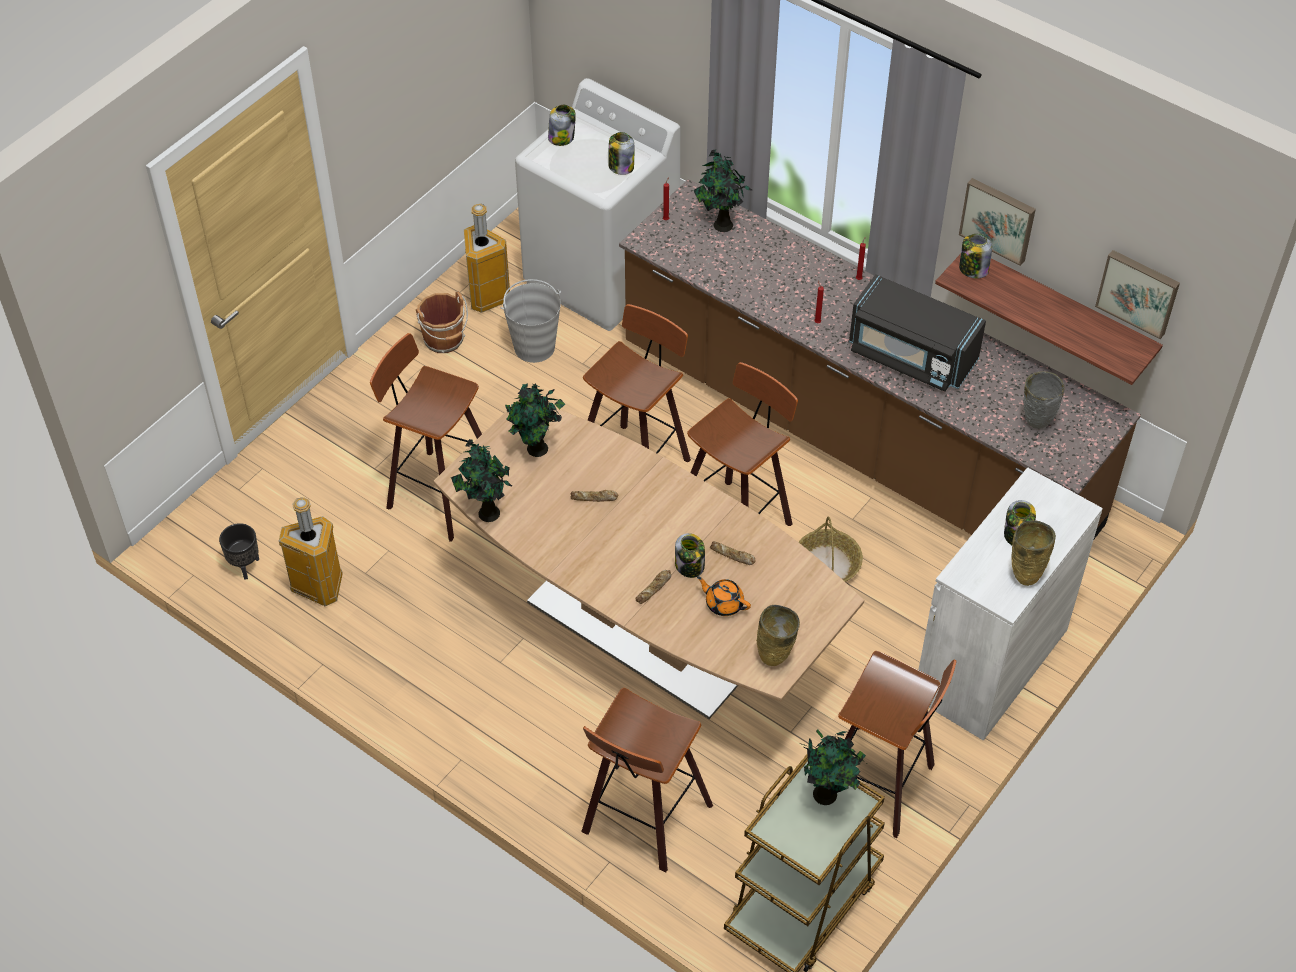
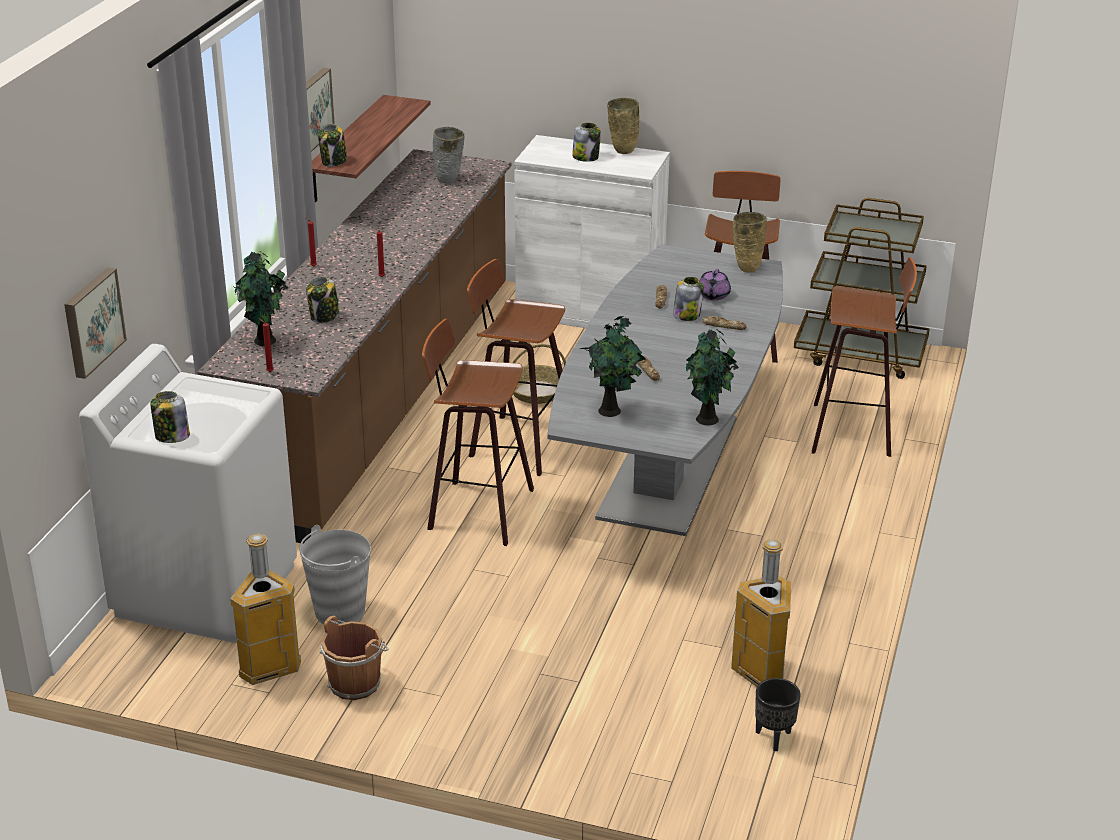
camera: 110 degrees left, 20 degrees down
stool [370,333,482,542] -> none
brown dining table [434,400,864,719] -> grey dining table [547,244,783,536]
jar [608,132,634,175] -> jar moved to [306,277,340,323]
orange teapot [697,576,751,616] -> purple teapot [700,269,731,300]
potted plant [799,729,866,805] -> none
black microwave [849,274,986,392] -> none
picture [1095,250,1180,339] -> picture moved to [64,267,127,379]

